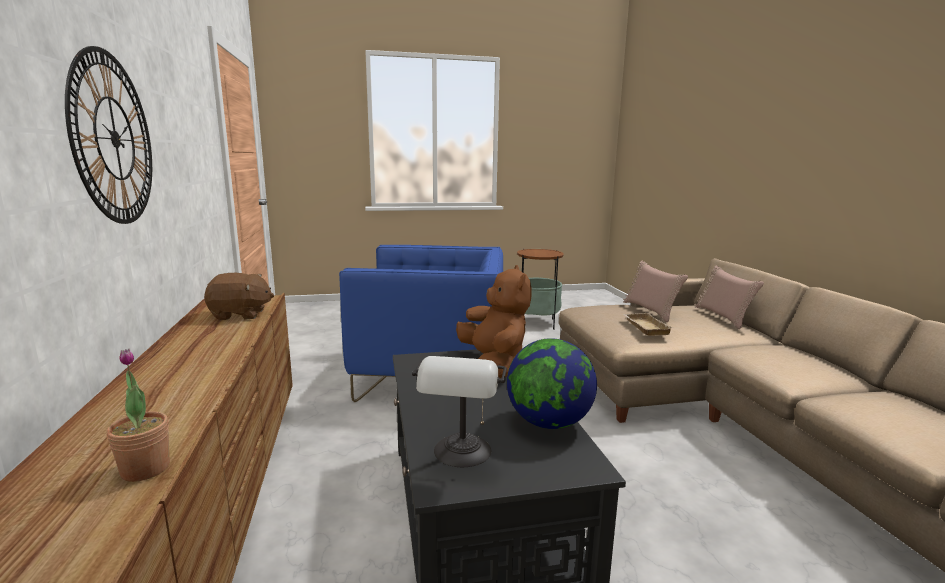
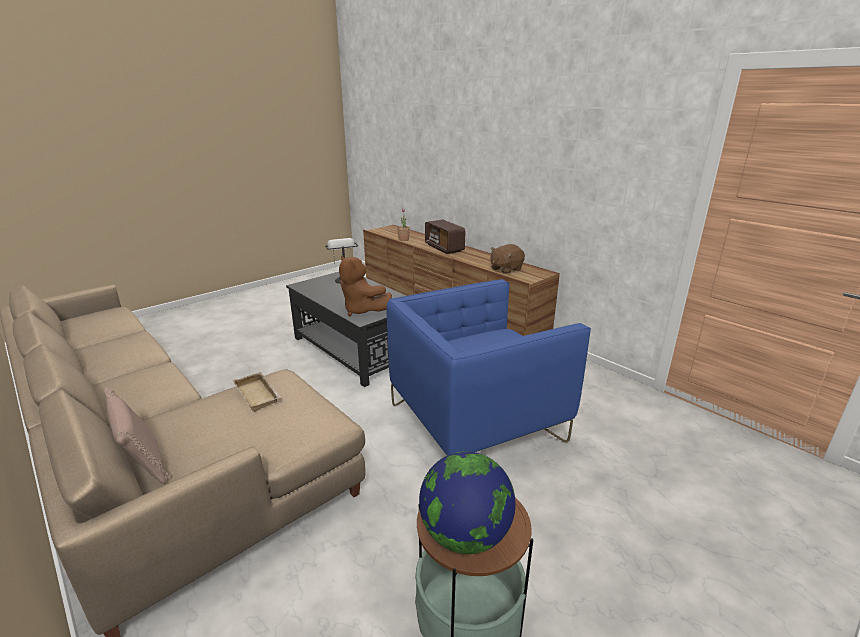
camera: 150 degrees right, 10 degrees up
wall clock [65,46,152,224] -> none
globe [507,338,597,429] -> globe moved to [419,451,516,554]
beige pillow [623,261,688,322] -> none
none -> radio [425,220,466,254]

